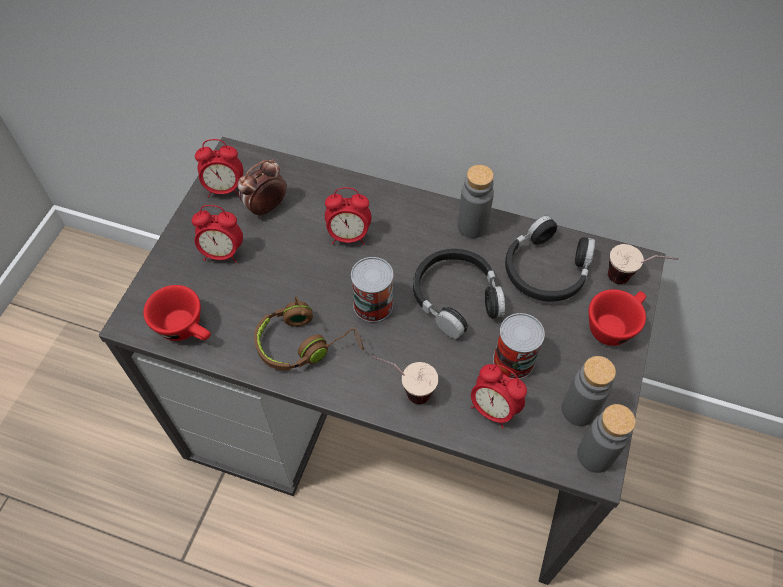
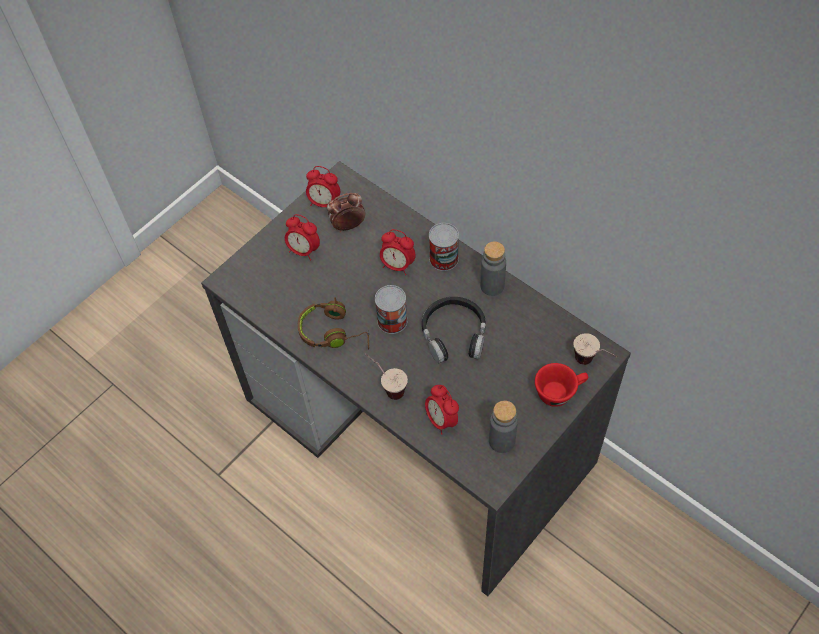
camera: 25 degrees right, 0 degrees up
red cup [143,285,211,341] -> none
can [493,313,545,379] -> can moved to [429,223,459,271]
black headphones [505,216,595,301] -> none
grey bottle [577,404,636,473] -> none

